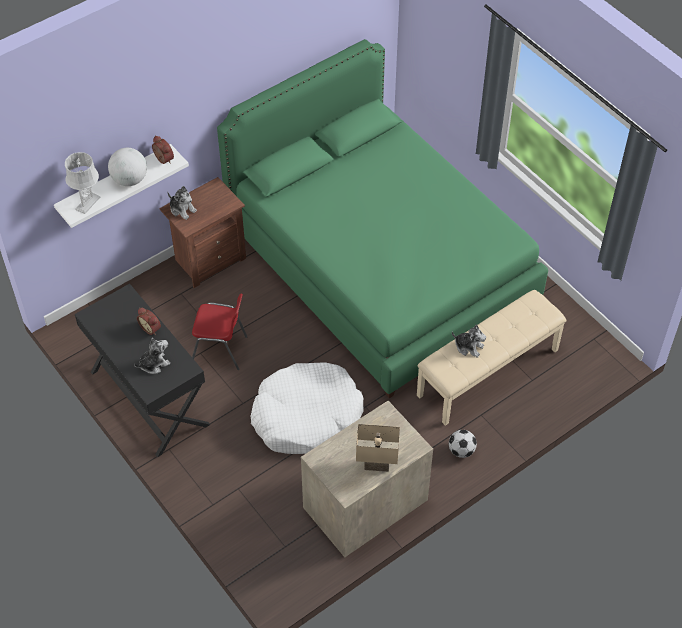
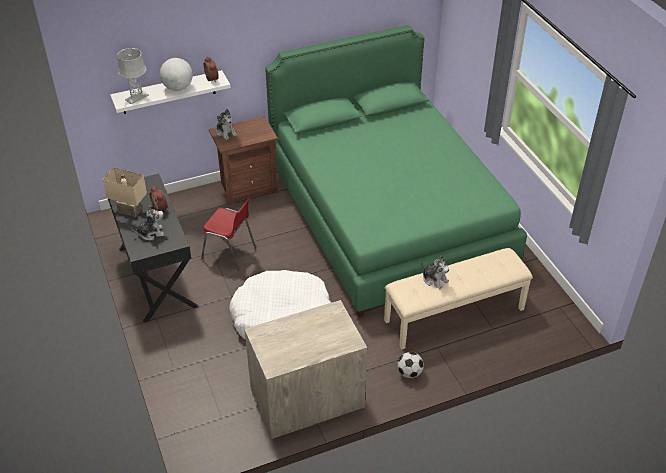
camera: 15 degrees right, 10 degrees down
beige table lamp [356,424,400,472] -> beige table lamp moved to [103,167,147,217]

